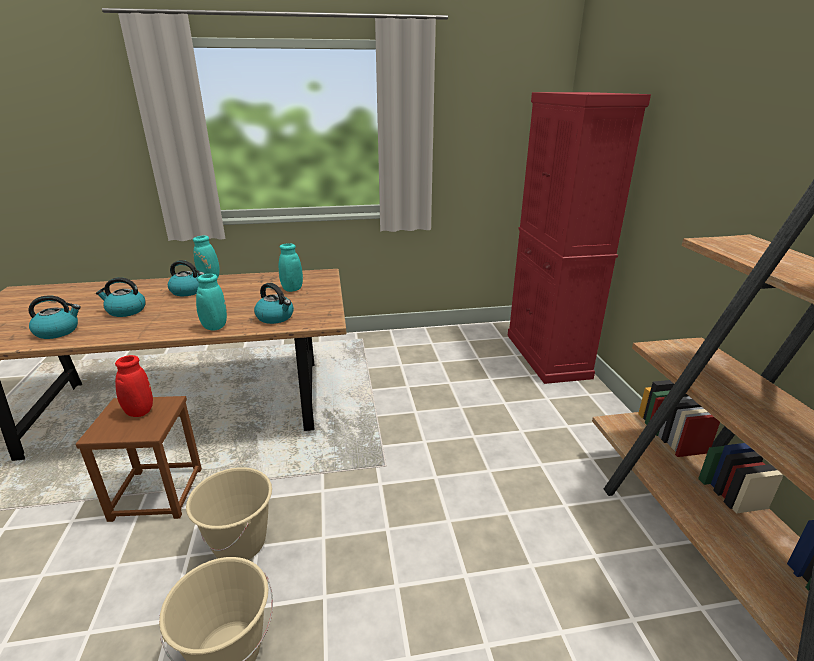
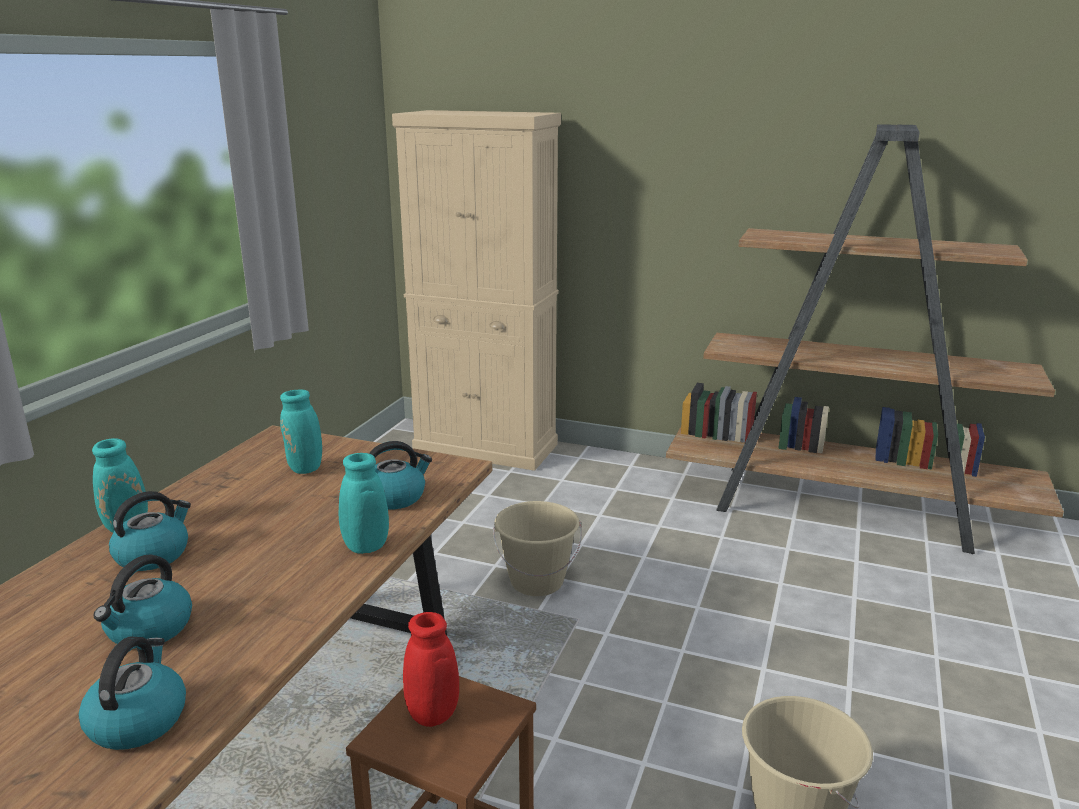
camera: 60 degrees left, 5 degrees down
beige bucket [186,467,272,560] -> beige bucket moved to [493,501,582,596]
red cabinet [507,92,651,384] -> beige cabinet [392,110,561,471]

